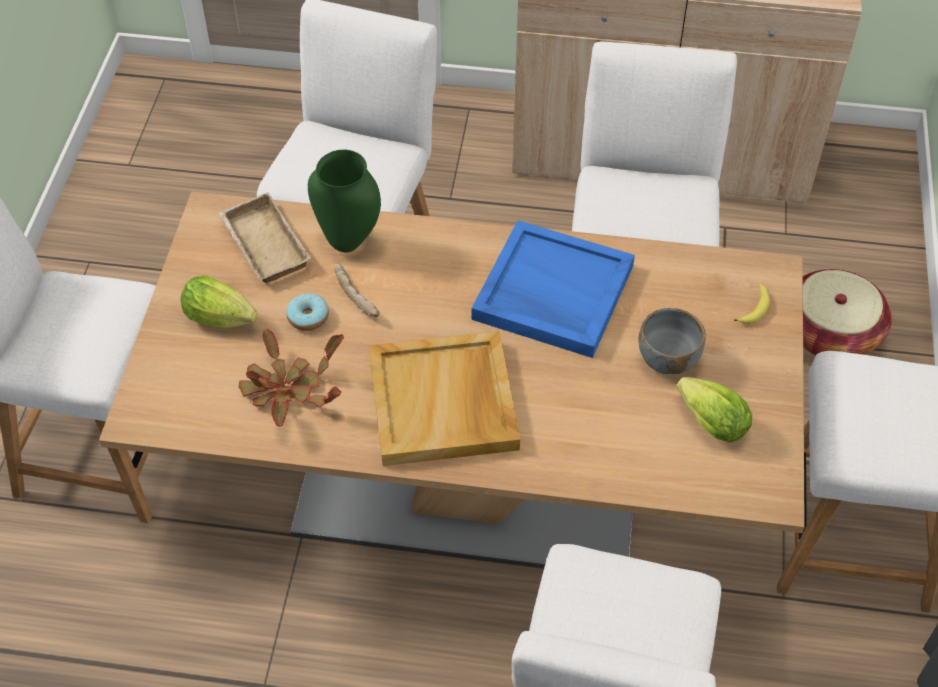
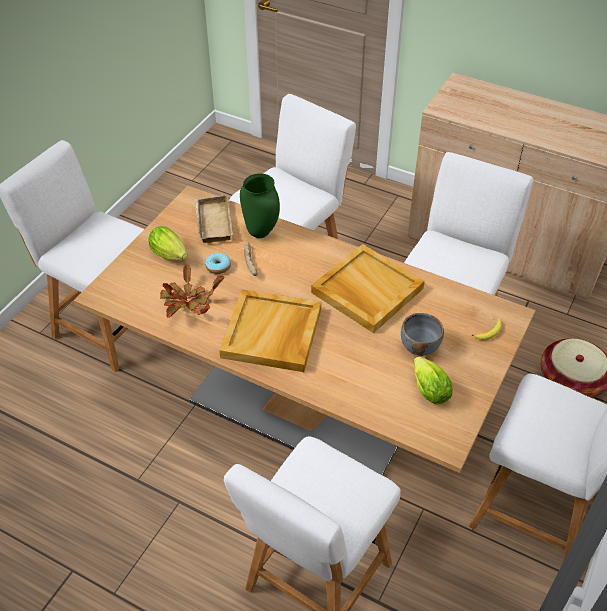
camera: 20 degrees right, 5 degrees down
blue tray [471,220,635,358] -> beige tray [311,244,425,333]

